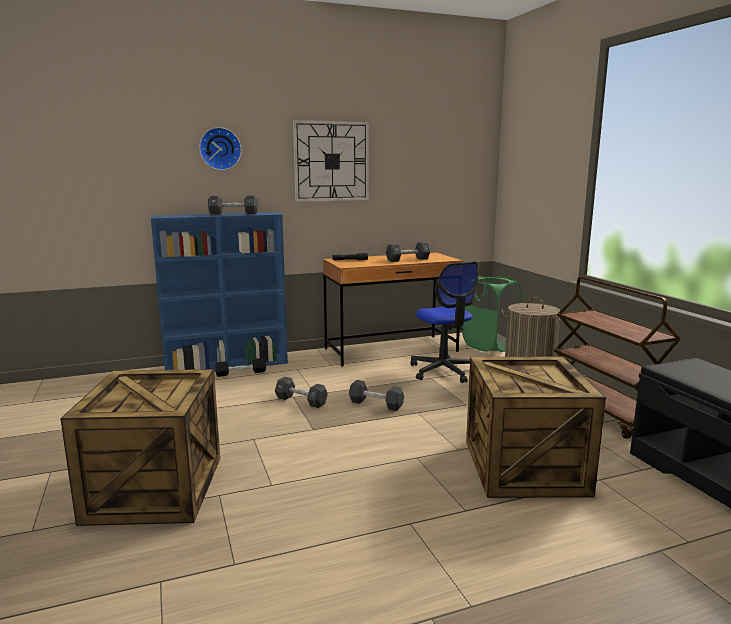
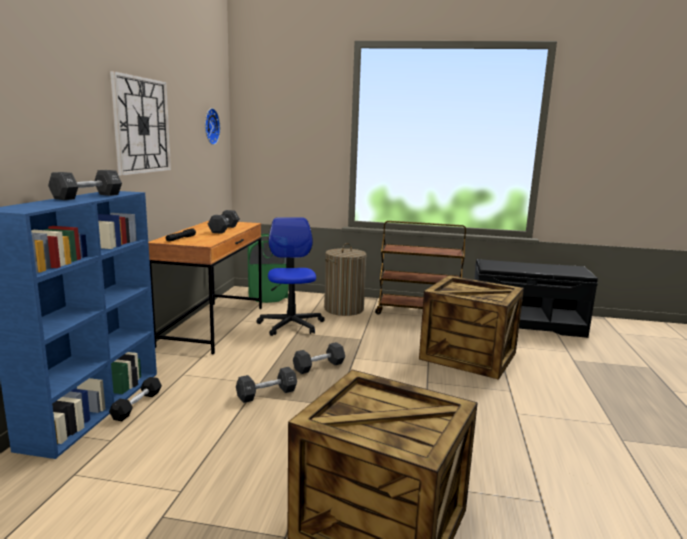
camera: 60 degrees left, 0 degrees up
wall clock [199,127,242,170] -> wall clock moved to [205,108,220,145]
office chair [410,261,479,383] -> office chair turned 105 degrees counterclockwise [256,217,325,336]

